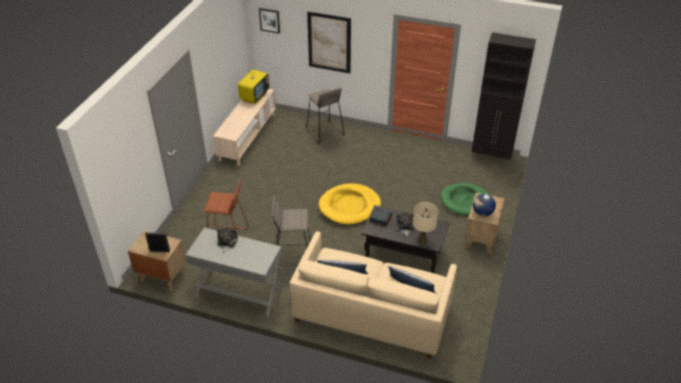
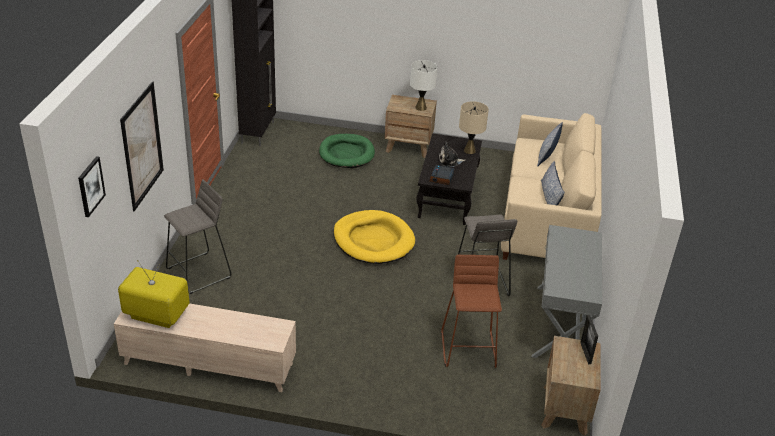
camera: 100 degrees left, 5 degrees down
plush toy [217,227,238,253] -> none
globe [473,194,496,216] -> white table lamp [410,60,437,111]

